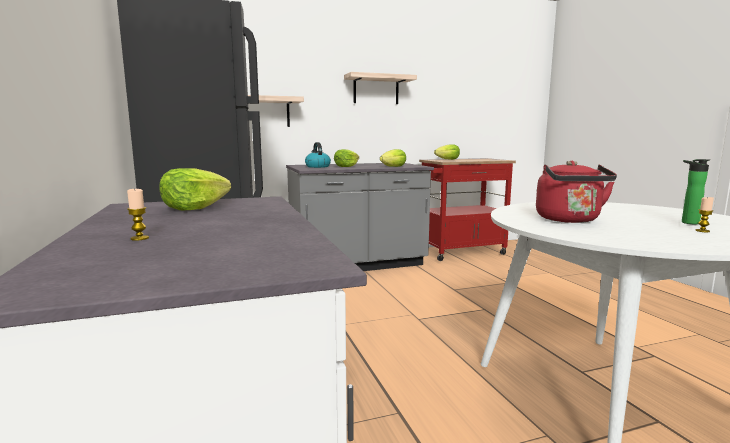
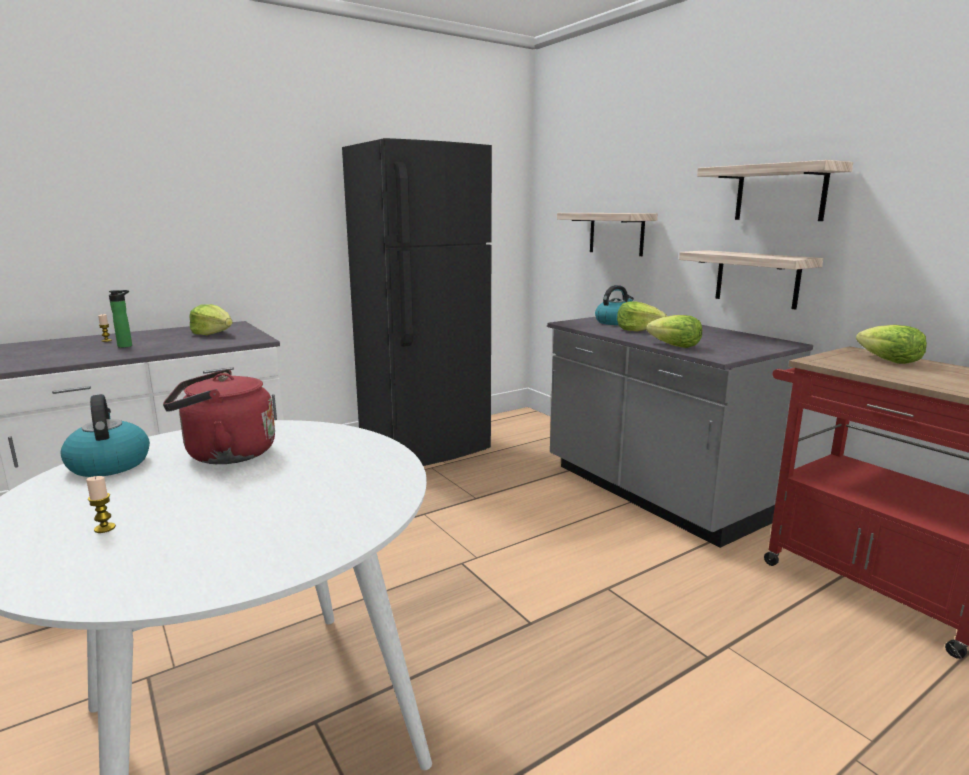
camera: 75 degrees right, 5 degrees up
bottle [682,159,709,224] -> bottle moved to [109,290,132,348]
none -> kettle [60,394,150,477]
none -> shelf [679,250,823,310]

